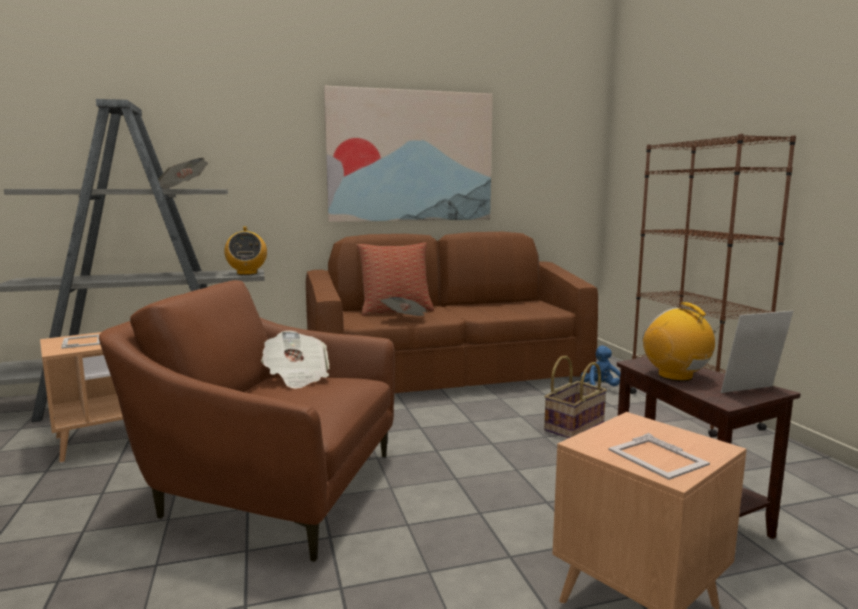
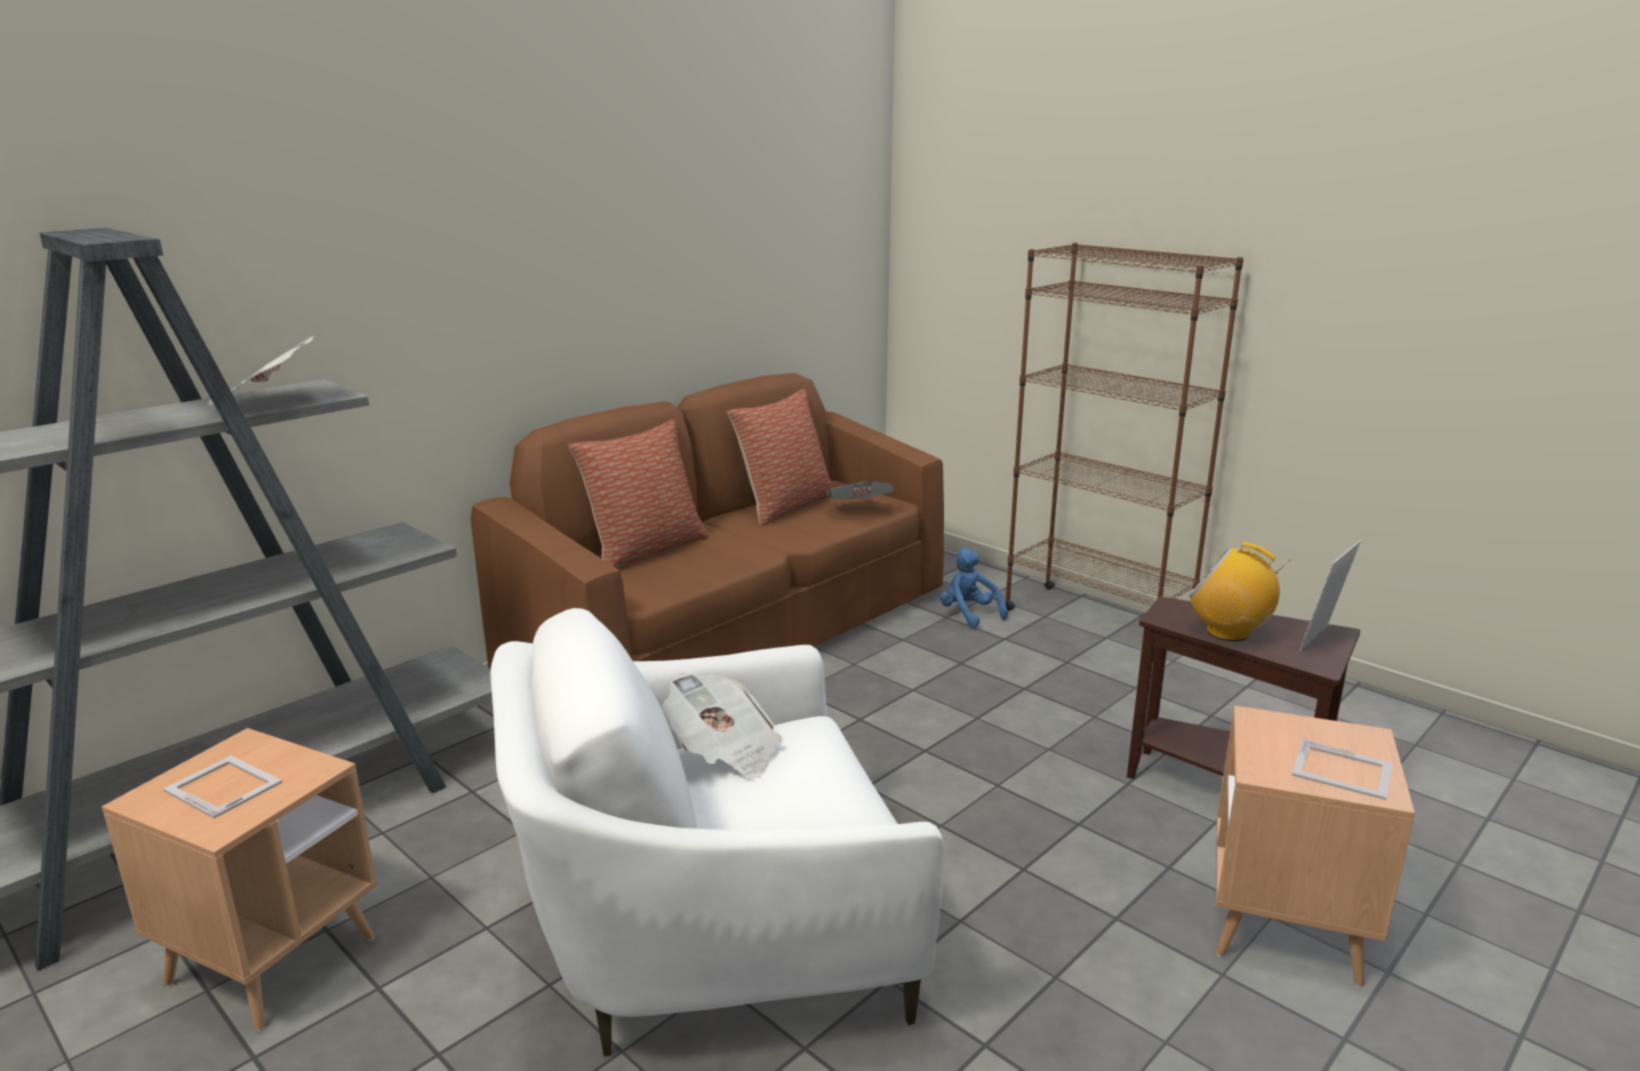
camera: 30 degrees left, 10 degrees up
brown armchair [99,280,395,562] -> white armchair [491,608,944,1057]
radio [224,226,267,275] -> none
picture [324,86,493,222] -> none
newspaper [380,297,427,316] -> newspaper moved to [826,481,895,499]
basket [544,356,607,438] -> none
none -> pillow [727,389,834,525]

